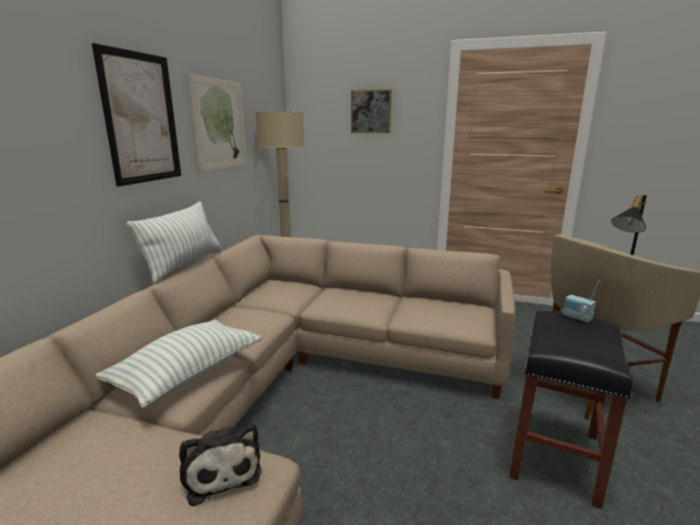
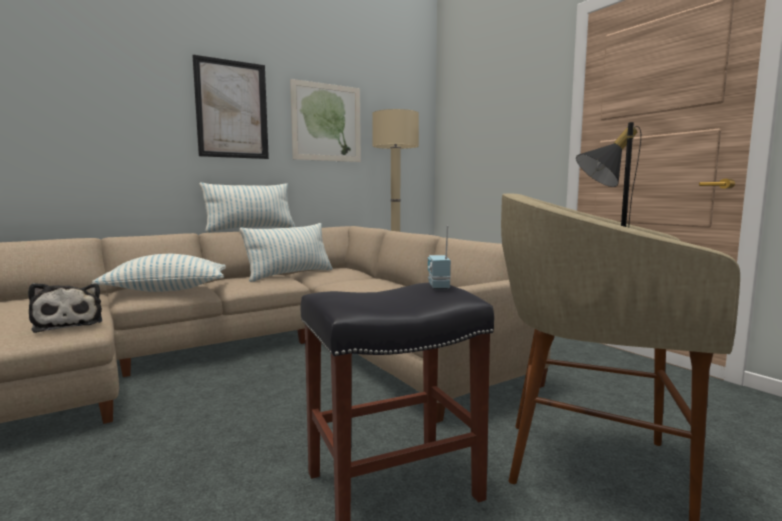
camera: 40 degrees right, 10 degrees down
plush toy [179,424,262,506] -> plush toy turned 45 degrees counterclockwise [28,283,103,333]
picture [351,89,392,133] -> none
none -> pillow [240,223,333,282]

